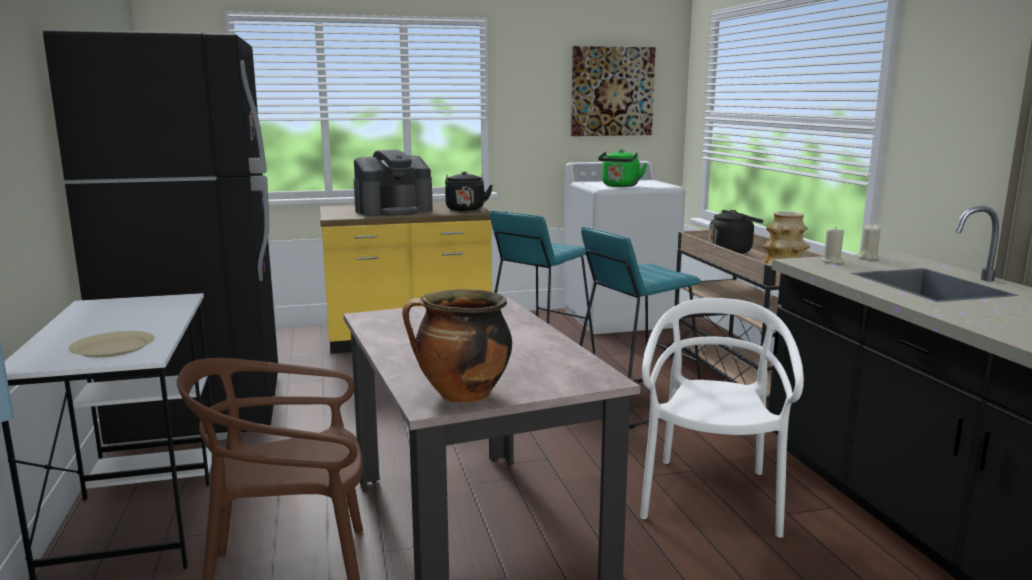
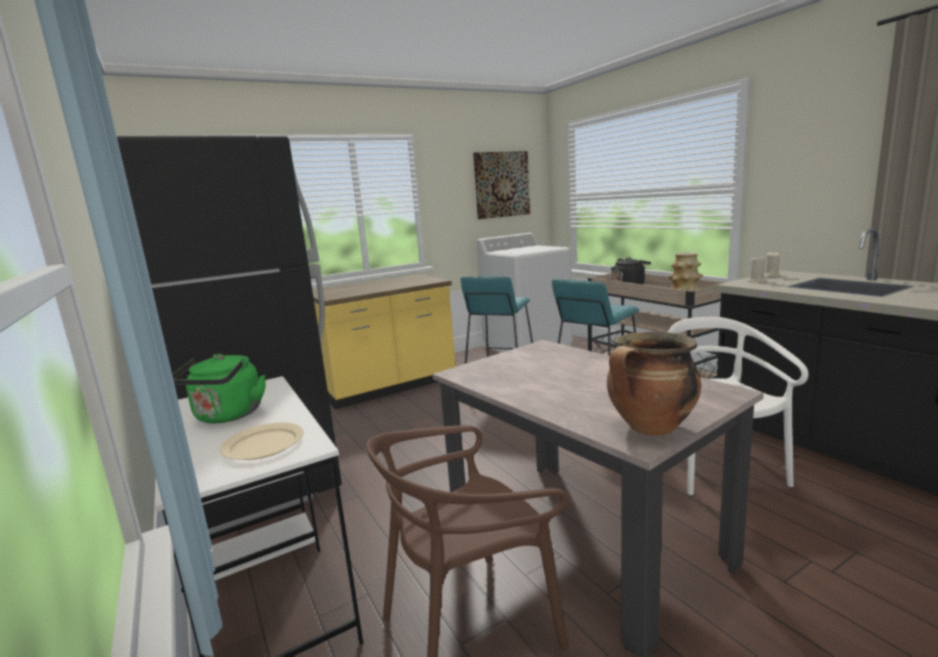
camera: 15 degrees left, 0 degrees up
coffee machine [354,150,433,216] -> none
black kettle [445,171,493,211] -> none
green kettle [598,149,647,187] -> green kettle moved to [172,354,266,424]

